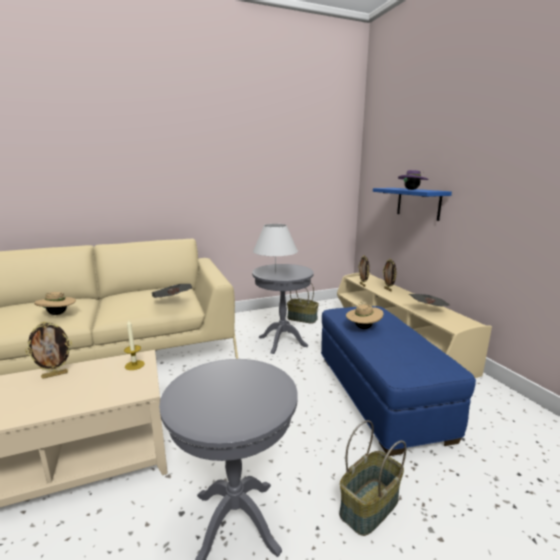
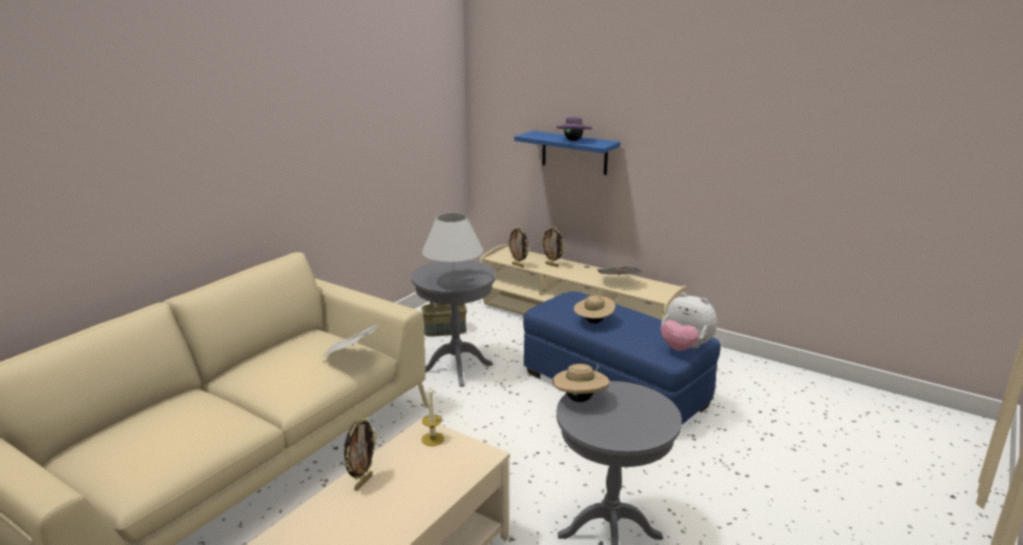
camera: 35 degrees left, 5 degrees up
beige hat [34,292,76,315] -> beige hat moved to [552,364,610,402]
basket [339,420,406,536] -> none
none -> plush toy [660,292,717,351]

